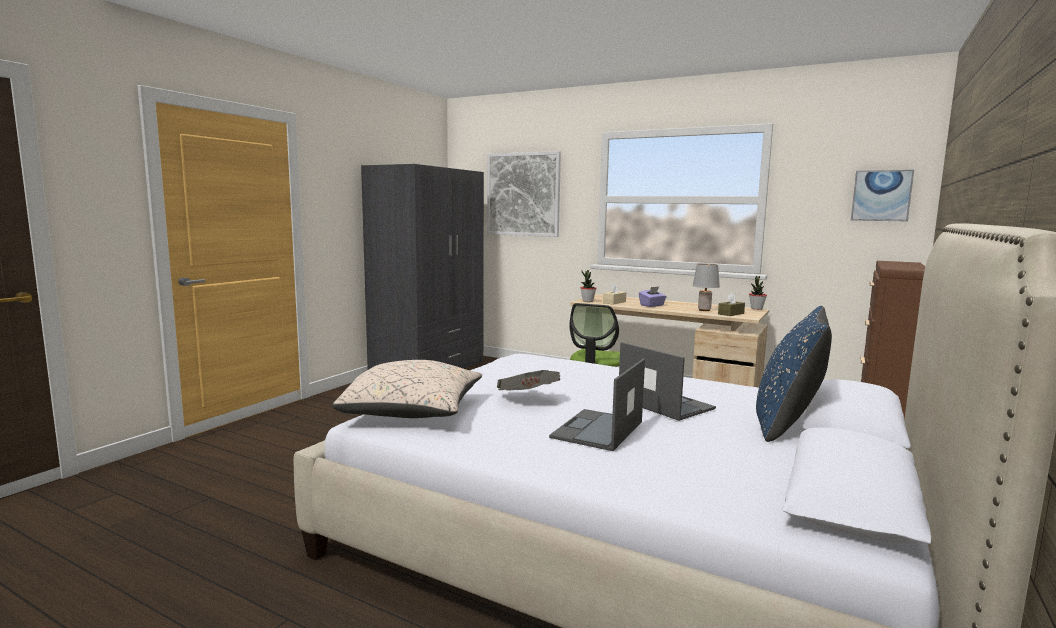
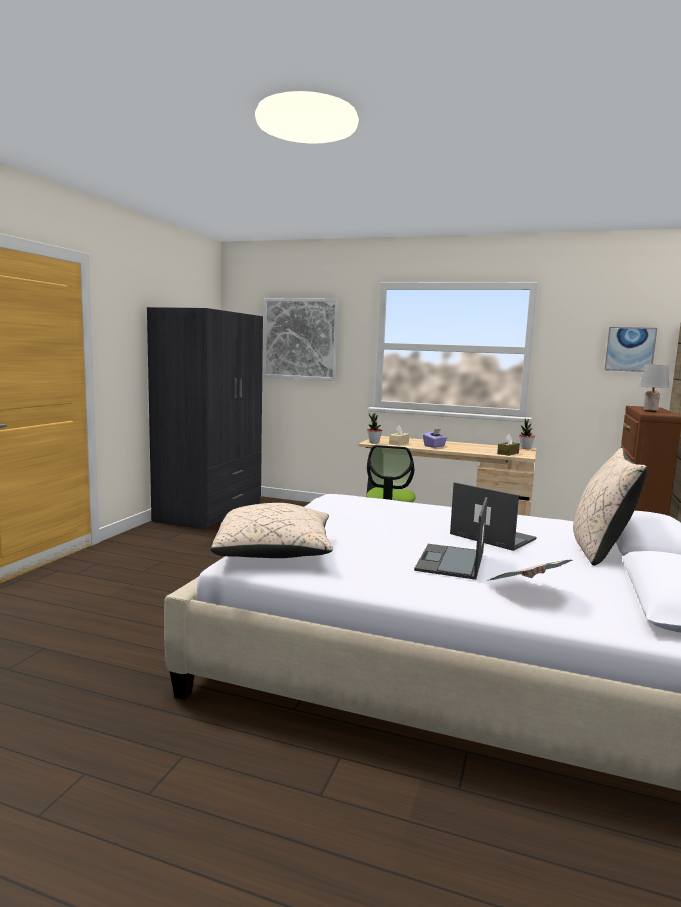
camera: 10 degrees left, 0 degrees up
newspaper [497,370,561,391] -> newspaper moved to [486,560,573,581]
grey table lamp [693,263,720,311] -> grey table lamp moved to [640,364,669,412]
blue pillow [756,306,832,442] -> beige pillow [573,448,648,565]

